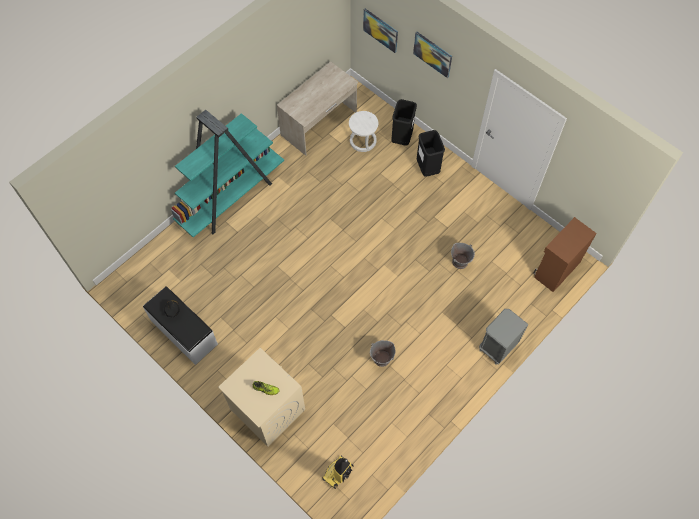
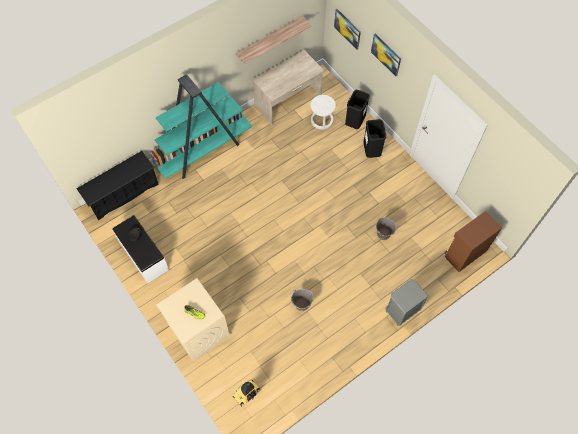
camera: 10 degrees right, 0 degrees up
none -> black shoe rack [77,151,159,220]
none -> shelf [235,16,312,64]

